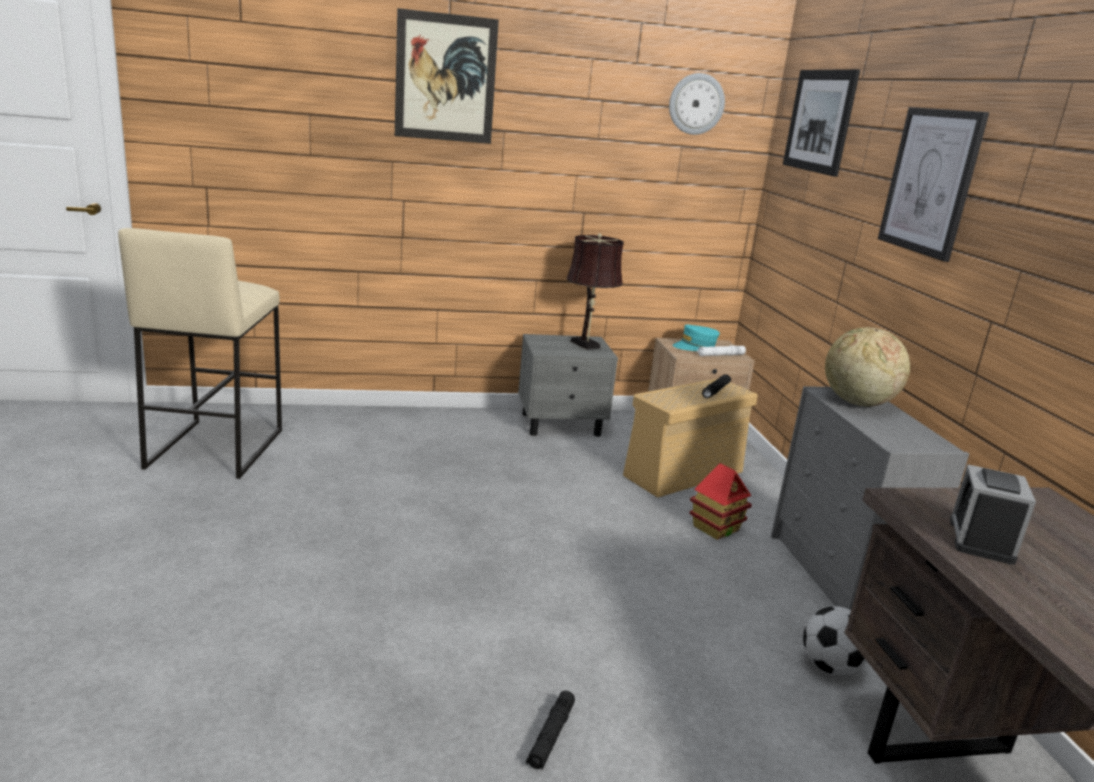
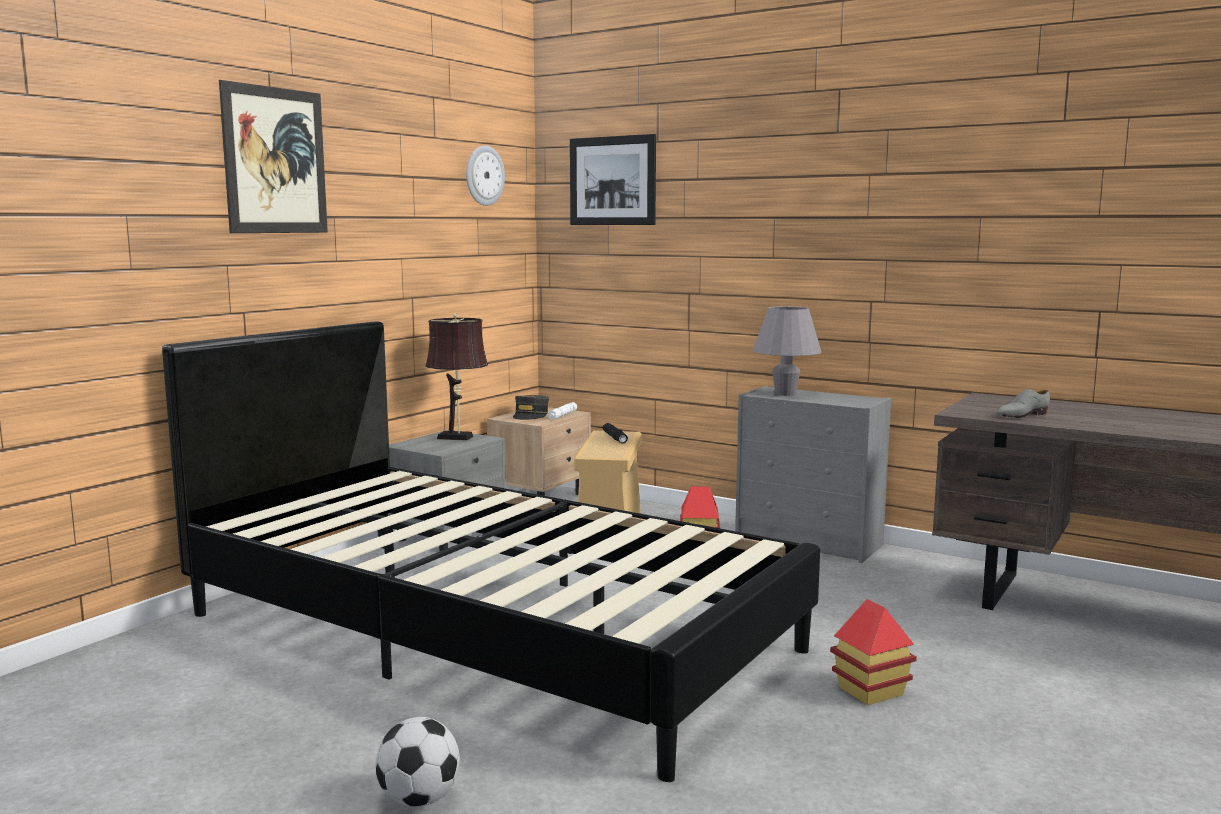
camera: 45 degrees left, 10 degrees down
beige stool [118,228,282,479] -> none
black flashlight [526,691,575,770] -> toy house [830,599,917,705]
turquoise cap [673,324,720,351] -> grey cap [513,395,549,420]
football [803,606,867,676] -> football moved to [376,717,460,807]
globe [825,327,910,407] -> grey table lamp [753,306,822,396]
picture [878,107,989,262] -> none
alarm clock [950,464,1036,565] -> grey shoe [997,389,1050,418]
none -> black bed [162,321,820,782]

